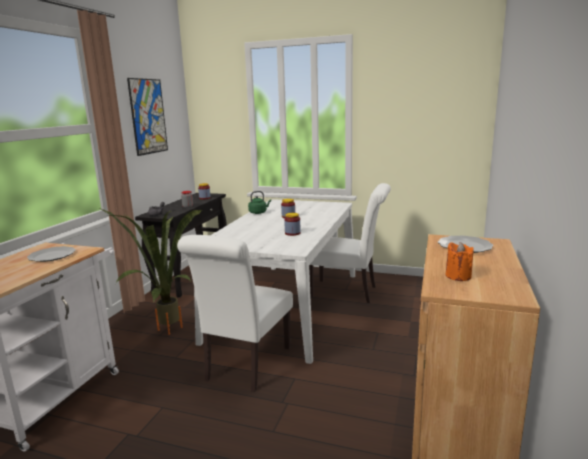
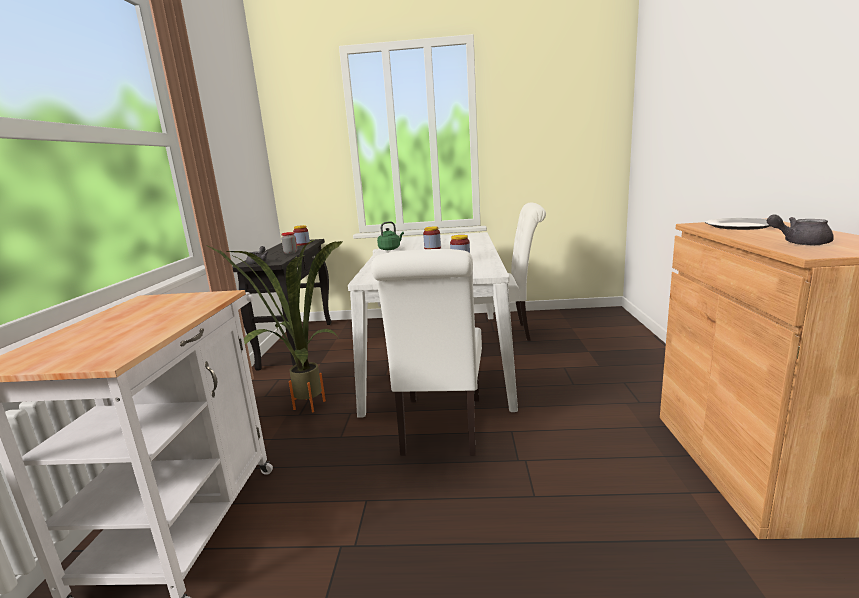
camera: 15 degrees left, 0 degrees up
plate [27,246,76,262] -> none
picture [127,78,168,156] -> none
orange candle [445,242,474,281] -> grey teapot [767,214,834,245]

